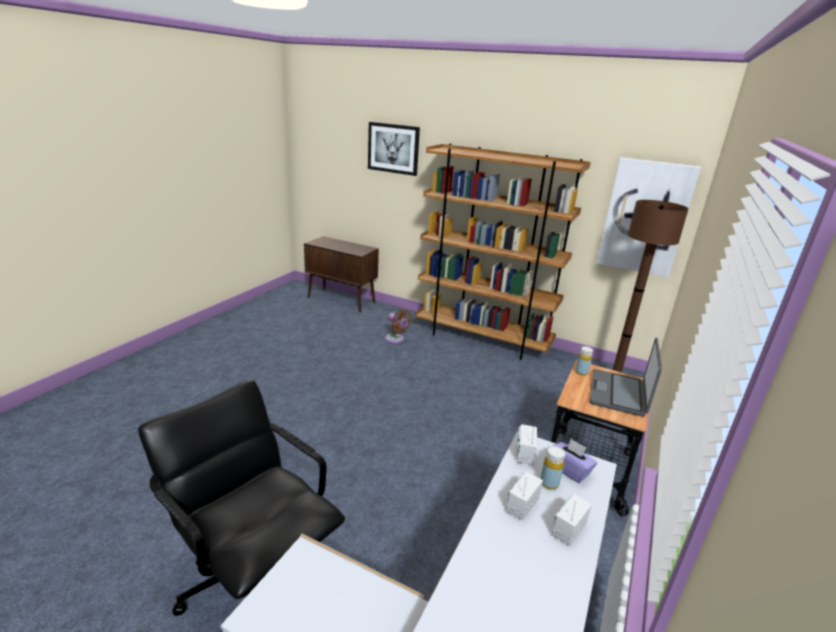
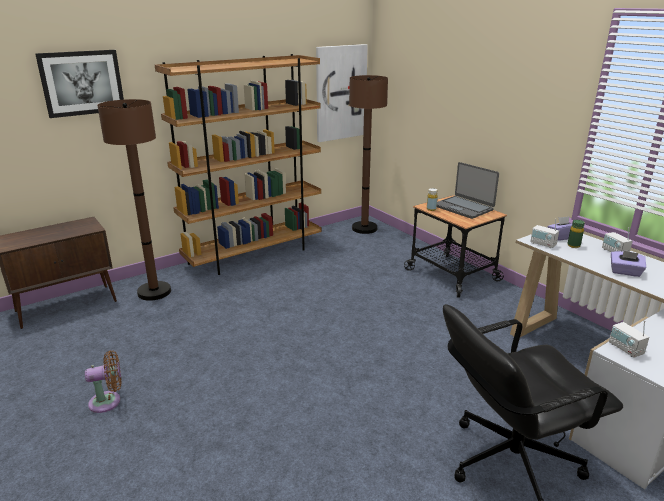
camera: 60 degrees left, 0 degrees up
brown fan [385,309,412,343] -> brown fan moved to [85,350,121,413]
radio [506,472,543,520] -> radio moved to [609,320,649,357]
yellow bottle [540,446,565,490] -> green bottle [568,220,585,248]
none -> brown floor lamp [97,99,171,301]
none -> purple tissue box [611,251,646,277]

